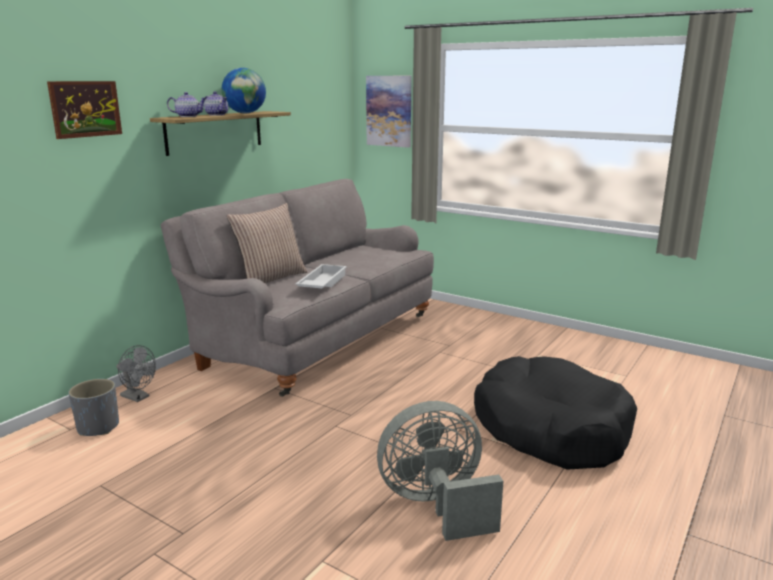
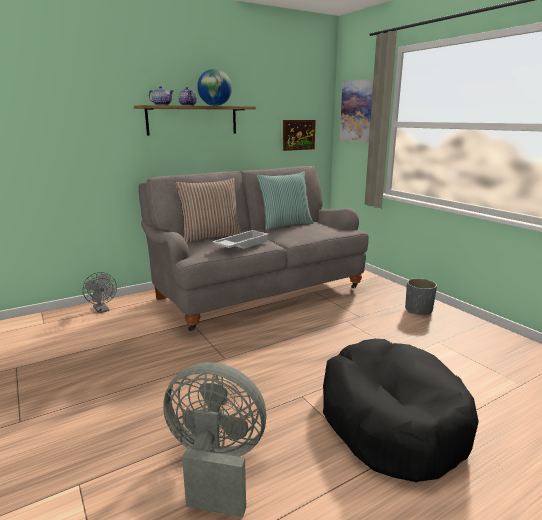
camera: 25 degrees right, 0 degrees up
picture [47,81,122,139] -> picture moved to [283,120,316,151]
grey planter [68,379,119,436] -> grey planter moved to [405,278,437,316]
none -> pillow [257,171,314,230]

